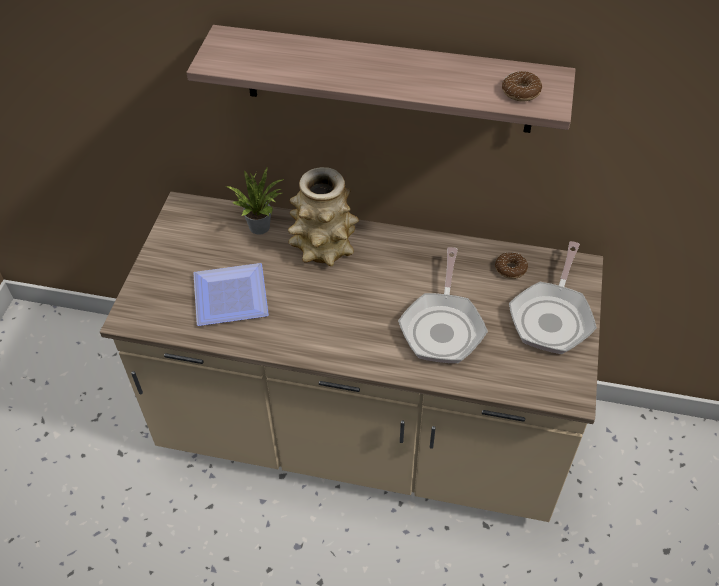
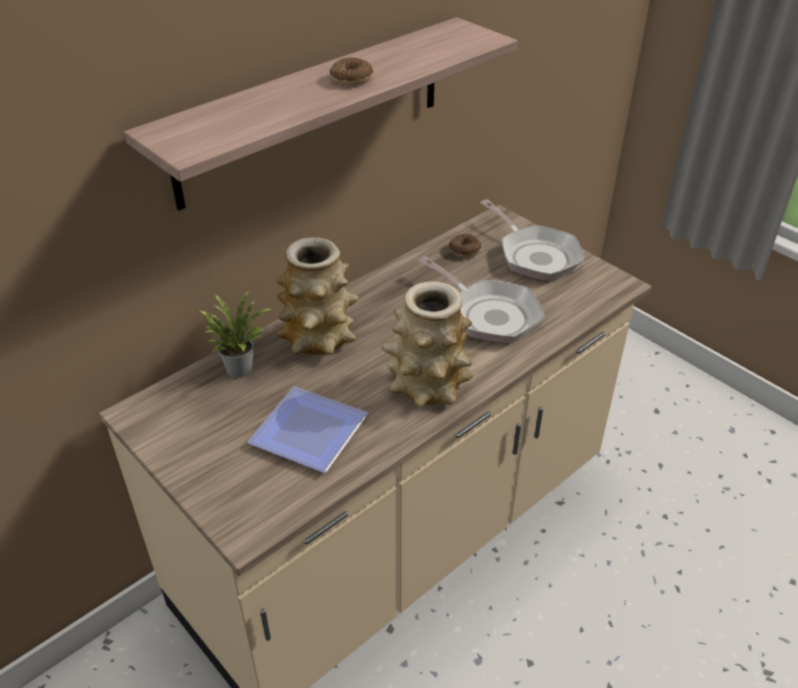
camera: 55 degrees left, 10 degrees down
donut [502,71,542,101] -> donut moved to [330,57,373,85]
none -> vase [382,282,474,408]

